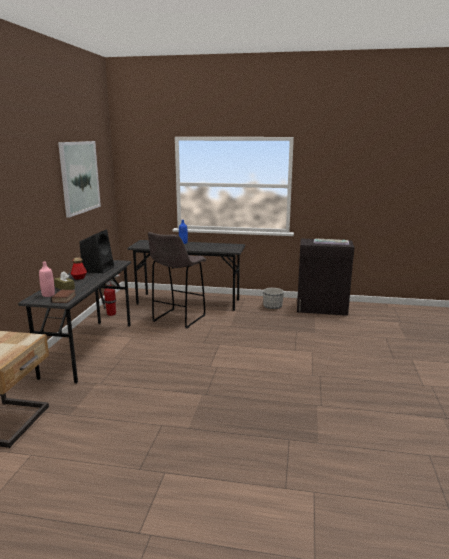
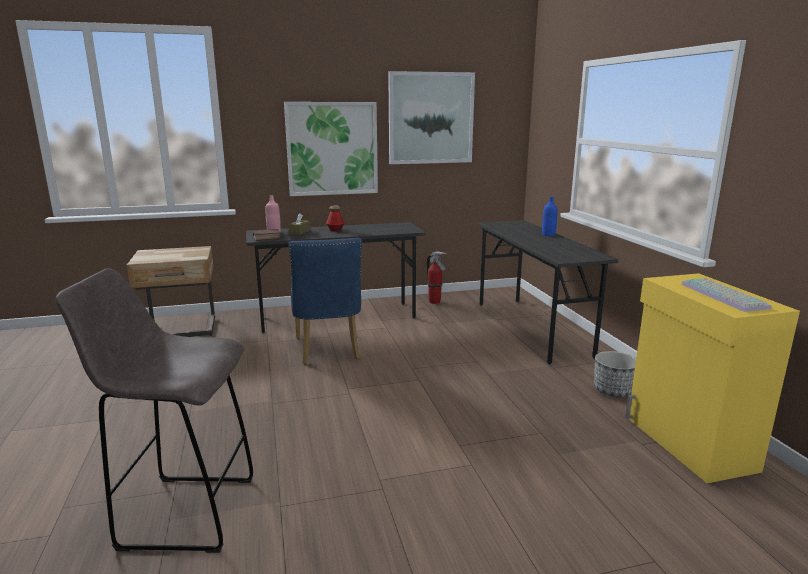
camera: 65 degrees right, 0 degrees up
black speaker [79,229,114,273] -> none
grey stool [148,232,206,329] -> grey stool moved to [55,268,253,553]
black cabinet [297,239,355,316] -> yellow cabinet [625,273,800,483]
none -> picture [284,102,378,196]
none -> blue chair [288,238,362,364]

